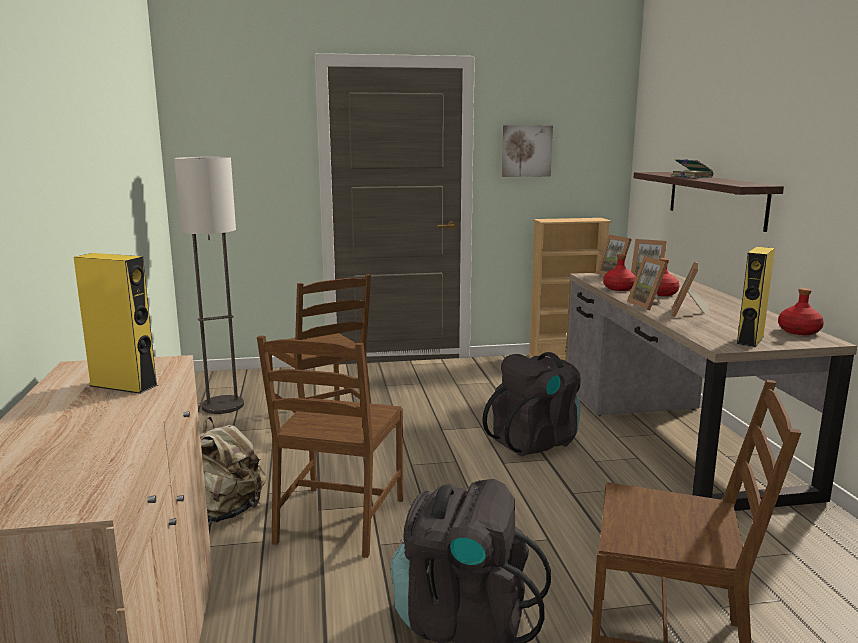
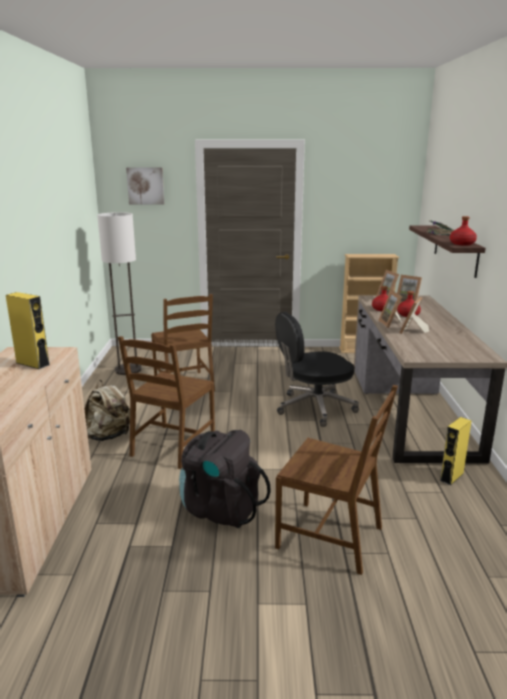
camera: 10 degrees right, 5 degrees up
black backpack [482,352,581,456] -> black office chair [275,312,359,427]
picture [502,125,553,177] -> picture moved to [126,167,164,204]
yellow speaker [737,247,775,347] -> yellow speaker moved to [440,417,472,485]
red bottle [778,288,824,335] -> red bottle moved to [450,216,477,246]

